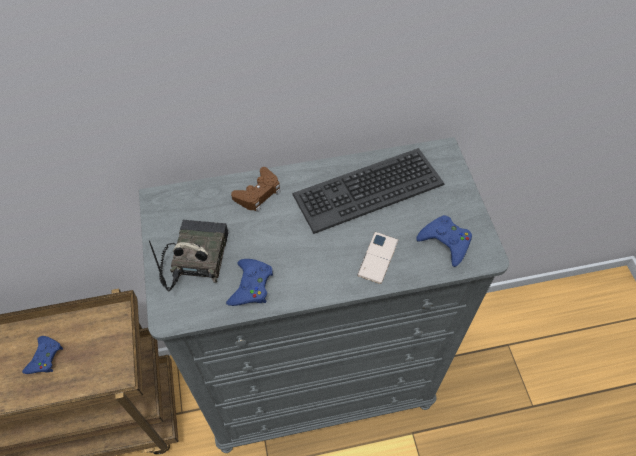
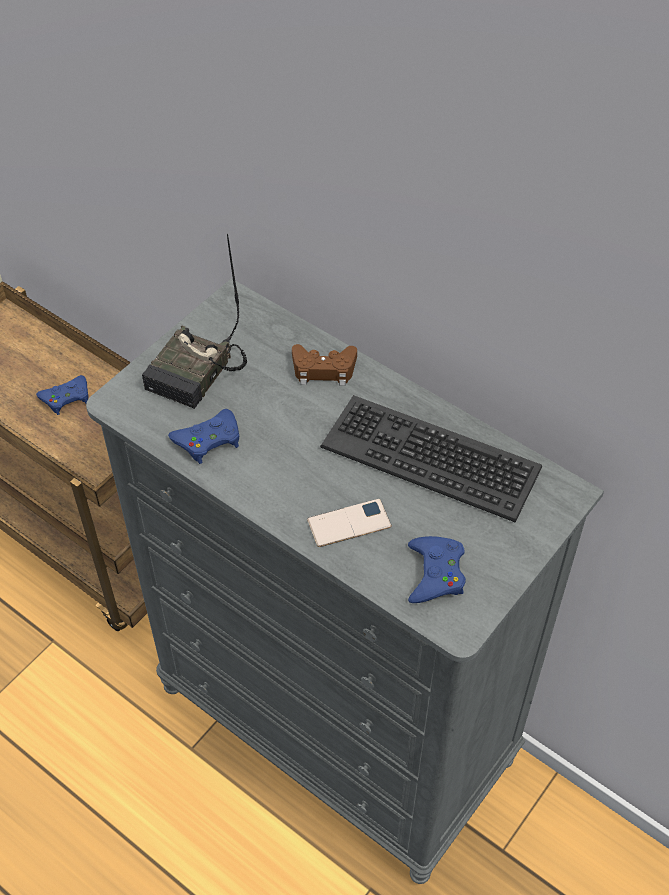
camera: 50 degrees right, 5 degrees down
radio [149,220,229,291] -> radio turned 150 degrees clockwise [142,234,247,409]

